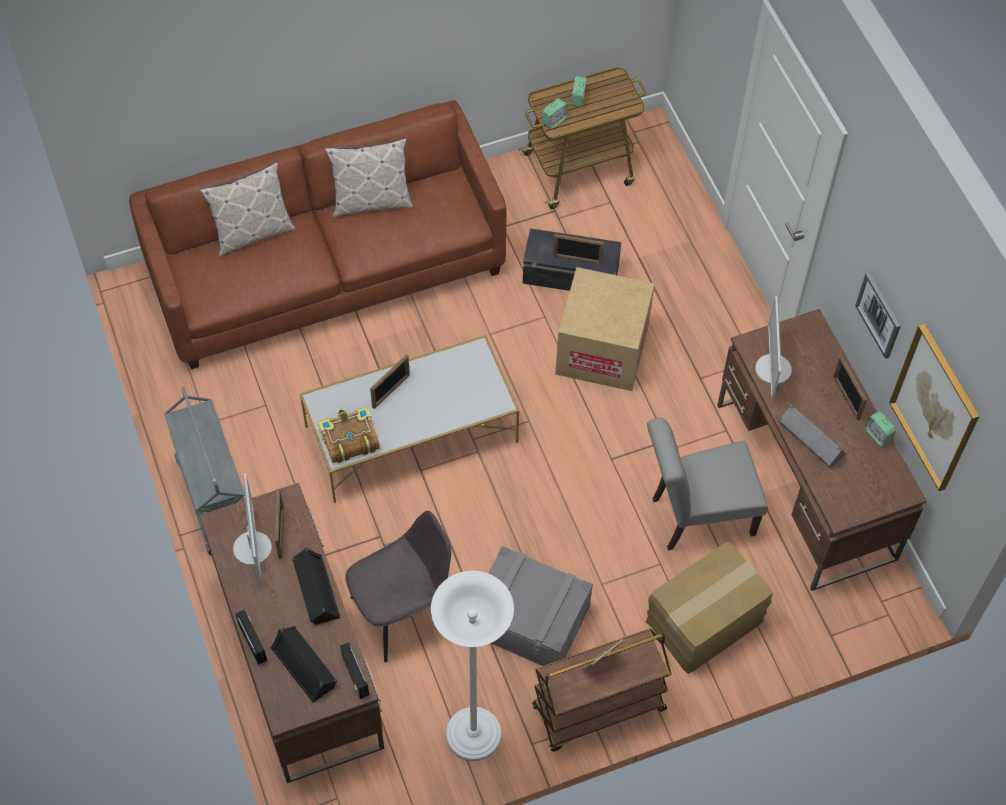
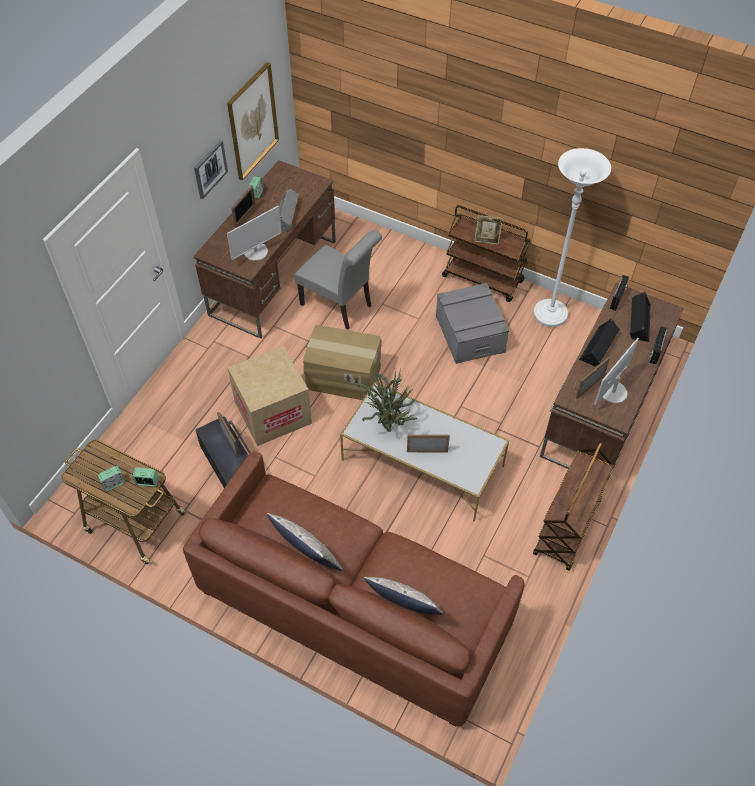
camera: 130 degrees left, 5 degrees down
grey cart [164,387,245,556] -> brown cart [533,442,614,571]
book [318,406,380,463] -> none
grey chair [346,511,451,662] -> none
cardboard box [646,541,773,674] -> cardboard box moved to [303,325,382,400]
none -> potted plant [357,369,417,432]

